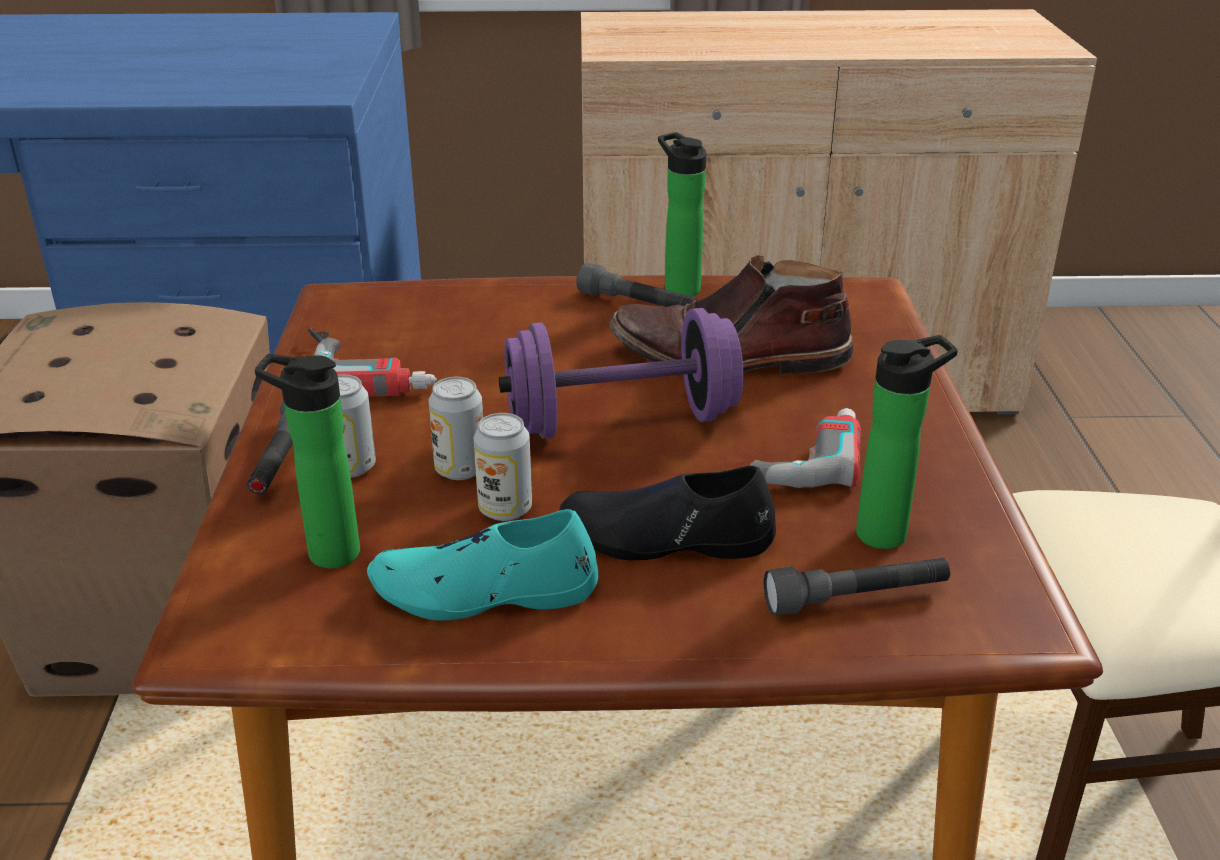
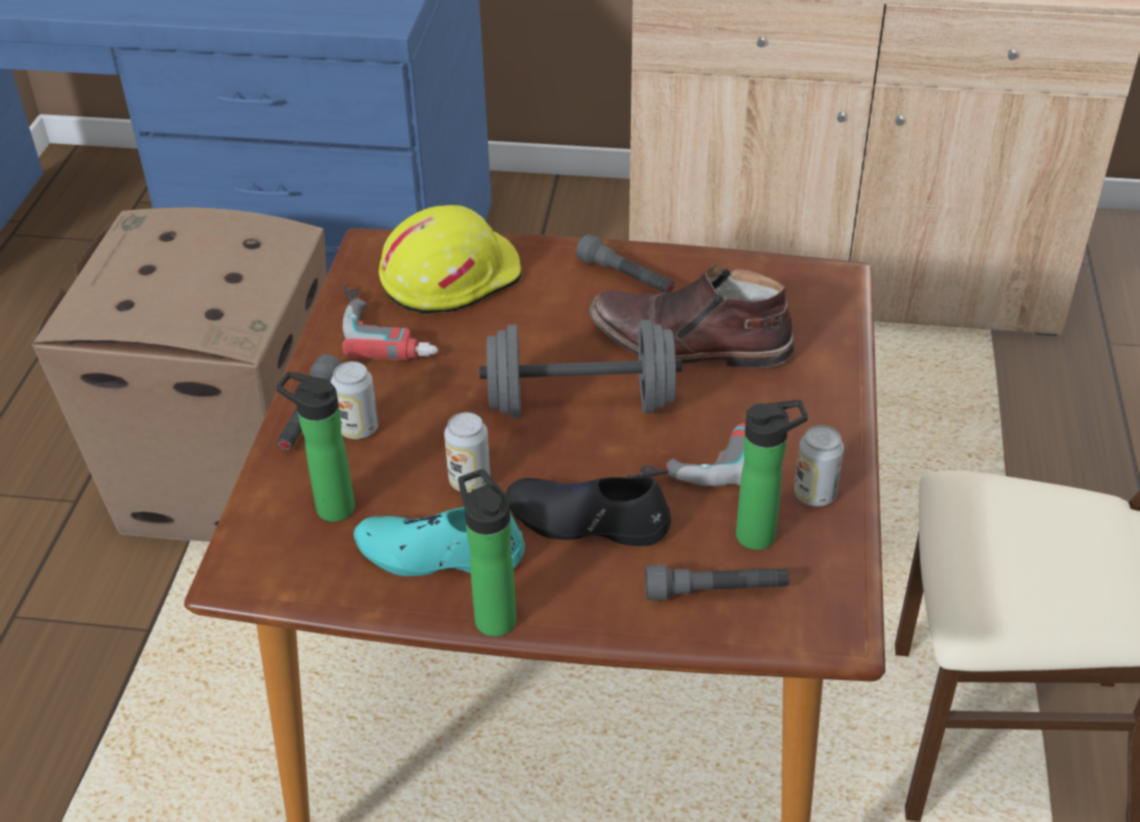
camera: 10 degrees right, 10 degrees up
can [429,377,483,480] -> can moved to [794,425,844,506]
purple dumbbell [499,308,743,439] -> grey dumbbell [479,320,682,419]
bottle [658,132,707,296] -> bottle moved to [458,469,516,637]
none -> yellow hard hat [379,205,522,315]

